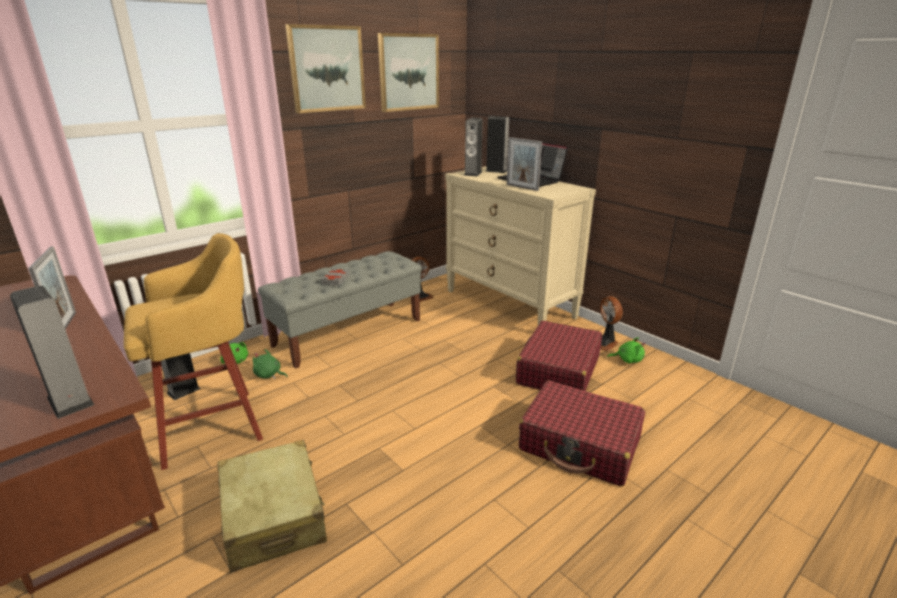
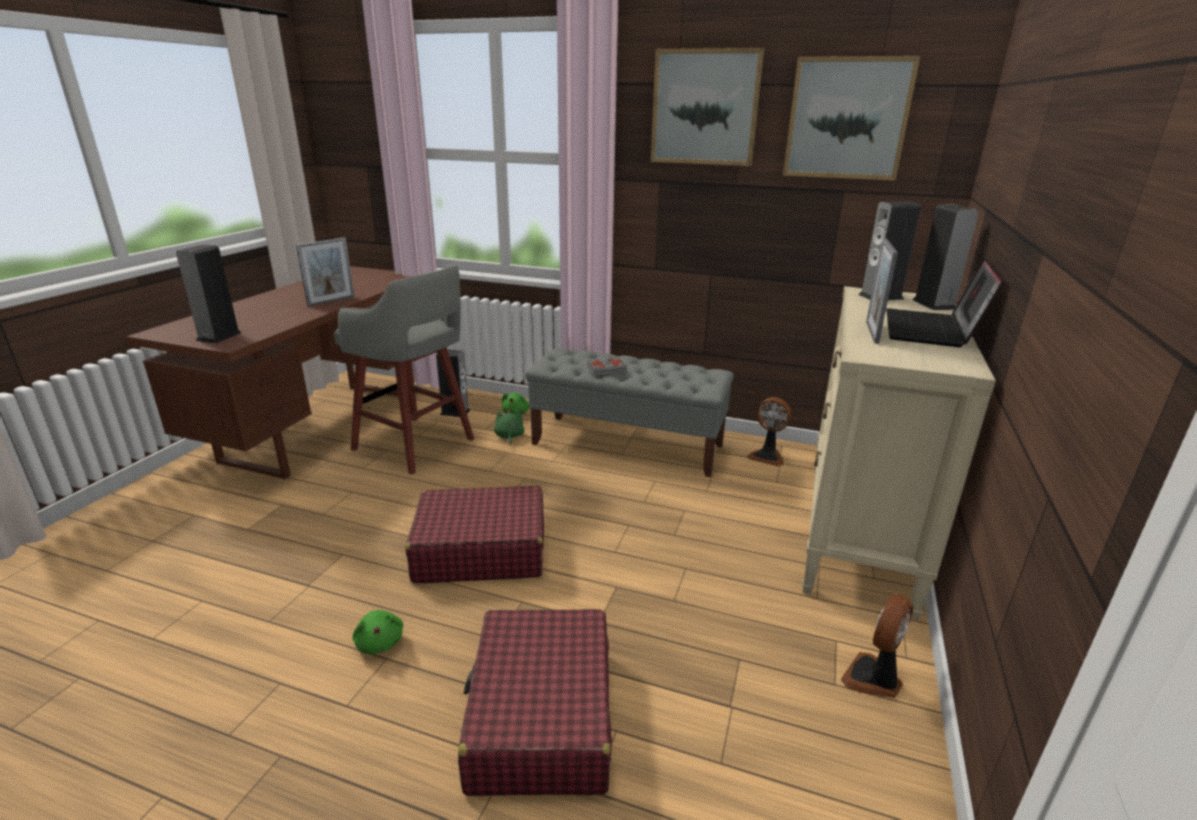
camera: 60 degrees right, 0 degrees up
yellow stool [124,233,263,470] -> grey stool [334,265,474,474]
beige suitcase [217,440,327,573] -> none
red suitcase [516,320,602,391] -> red suitcase moved to [405,486,544,583]
green plush toy [607,337,645,363] -> green plush toy moved to [352,610,403,654]

